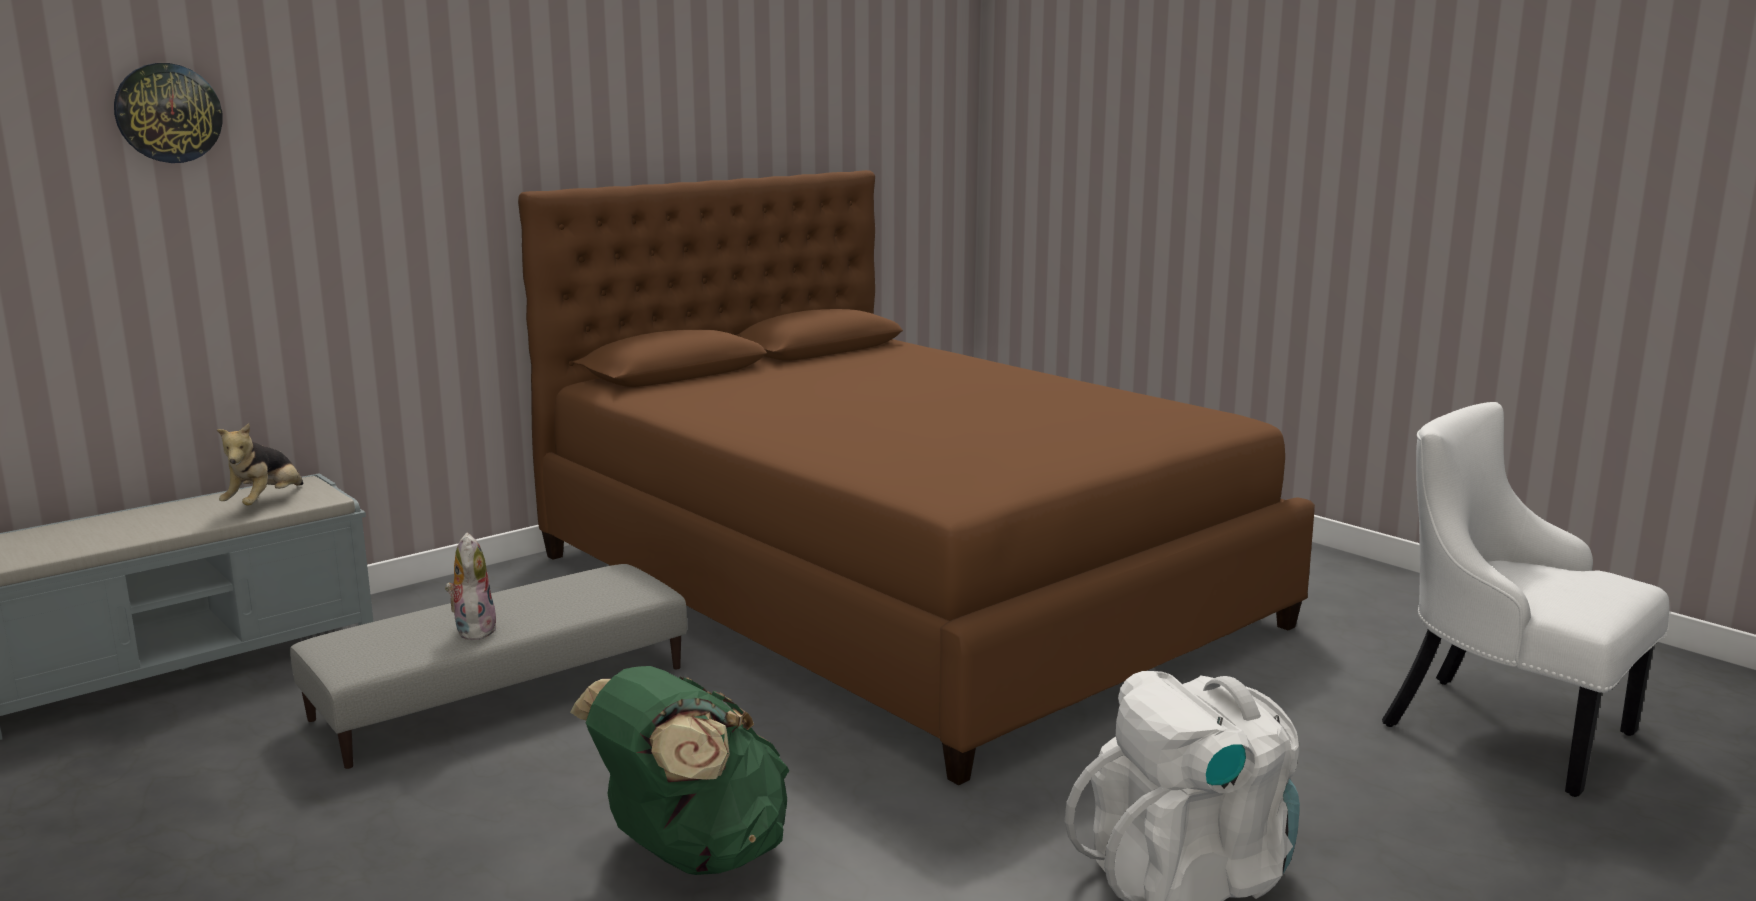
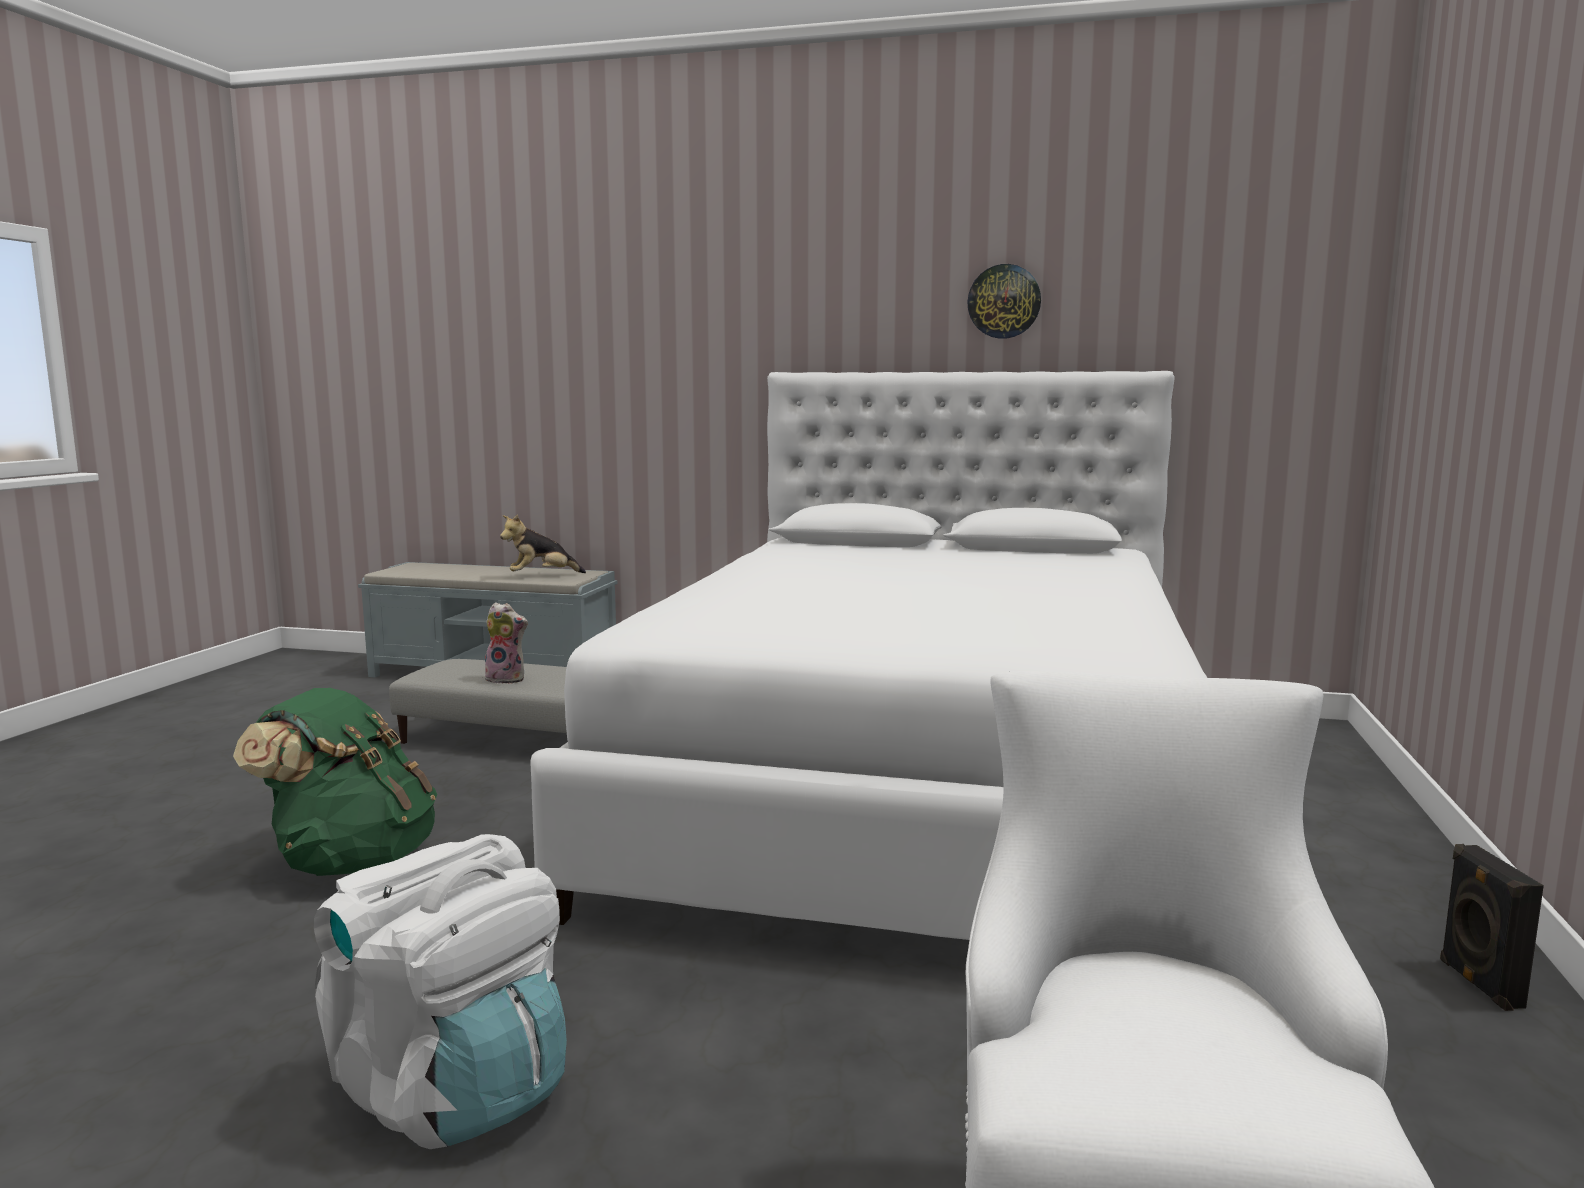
camera: 55 degrees right, 5 degrees down
wall clock [114,63,223,163] -> wall clock moved to [967,264,1041,339]
plush toy [445,533,497,640] -> plush toy turned 60 degrees clockwise [480,602,528,684]
brown bed [518,170,1315,785] -> white bed [530,371,1207,940]
none -> black speaker [1440,844,1544,1011]

